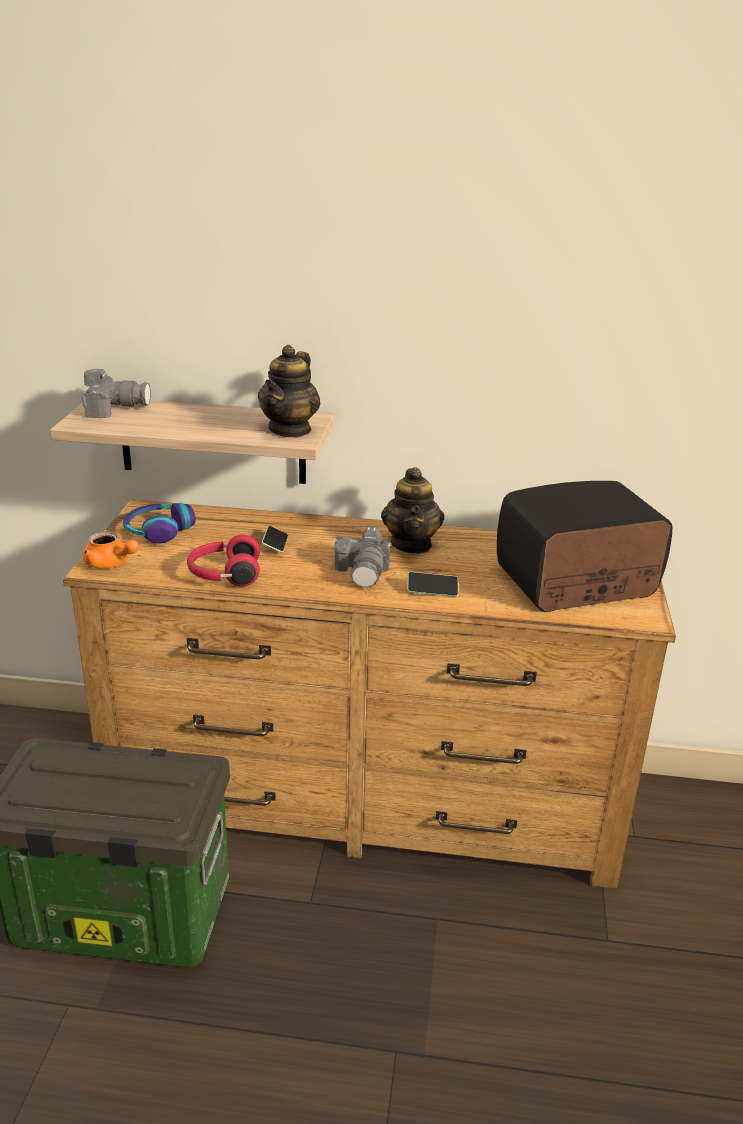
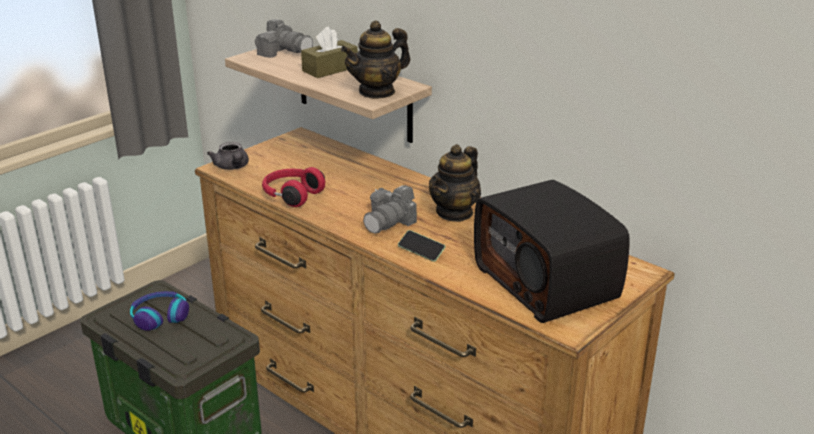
camera: 35 degrees right, 0 degrees up
orange teapot [83,532,139,569] -> grey teapot [207,142,249,170]
headphones [123,503,196,543] -> headphones moved to [130,291,189,331]
phone [262,526,288,553] -> none
radio [497,481,672,612] -> radio turned 135 degrees counterclockwise [474,180,630,323]
none -> brown tissue box [301,26,358,78]

